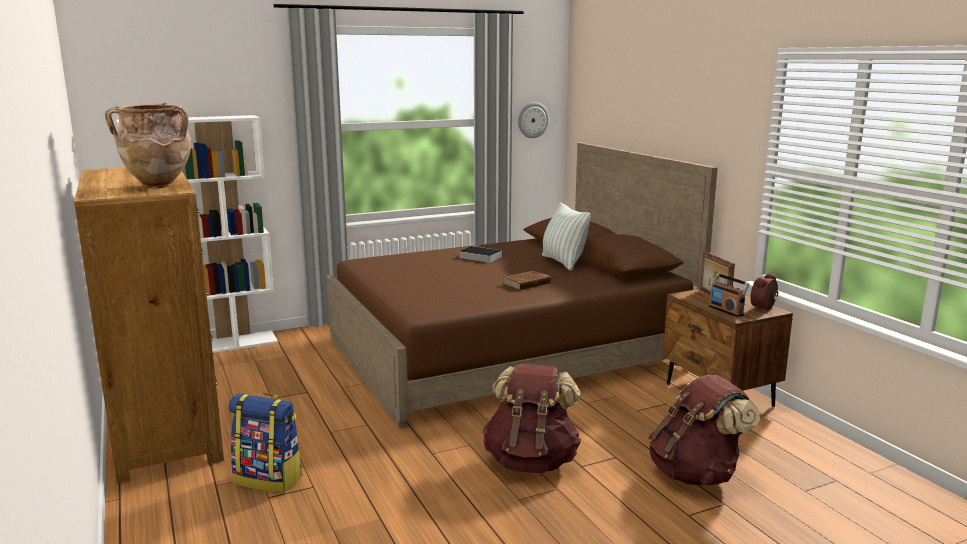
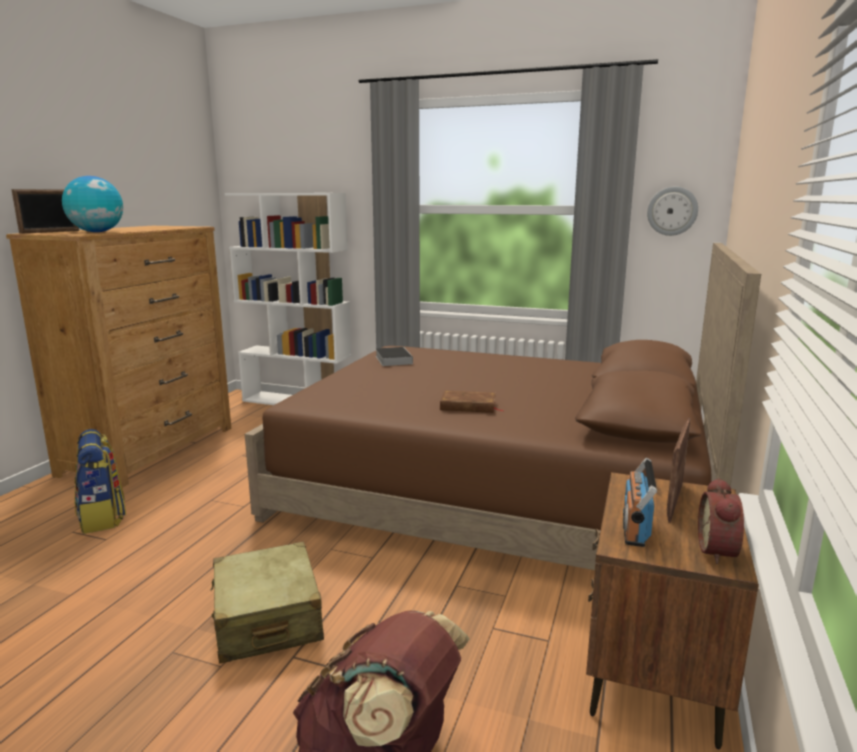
camera: 45 degrees right, 0 degrees up
beige vase [105,102,192,188] -> globe [62,176,123,232]
book [459,246,502,263] -> book moved to [376,347,413,366]
brown backpack [482,363,581,473] -> beige suitcase [211,542,324,664]
pillow [542,203,591,270] -> none
alarm clock [750,273,779,310] -> alarm clock turned 75 degrees counterclockwise [698,478,744,564]
none -> picture frame [11,189,79,234]

